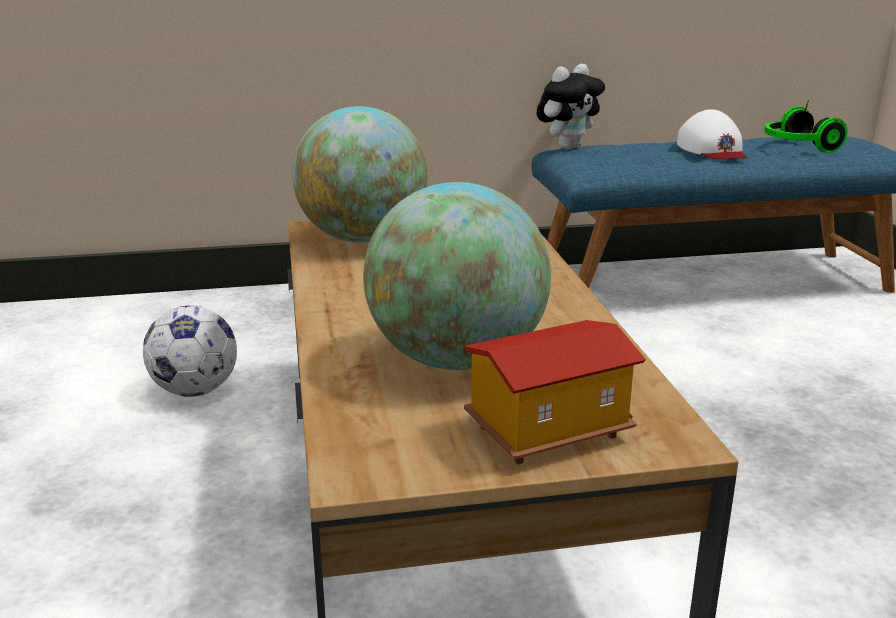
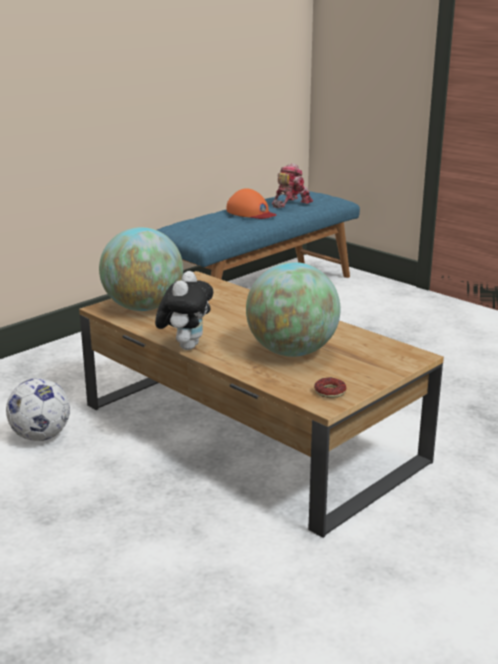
camera: 35 degrees left, 0 degrees up
toy house [464,320,646,464] -> none
plush toy [536,64,605,149] -> plush toy moved to [155,271,213,350]
white cap [677,109,747,159] -> orange cap [227,188,276,219]
headphones [764,100,848,153] -> toy robot [272,163,313,208]
none -> donut [314,378,346,398]

